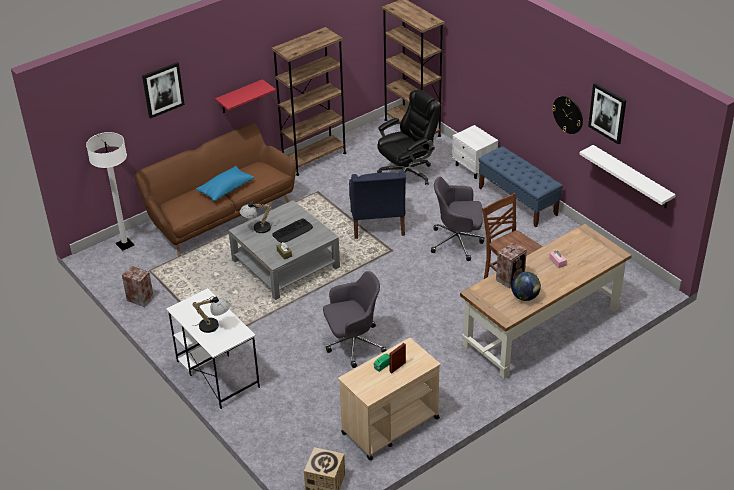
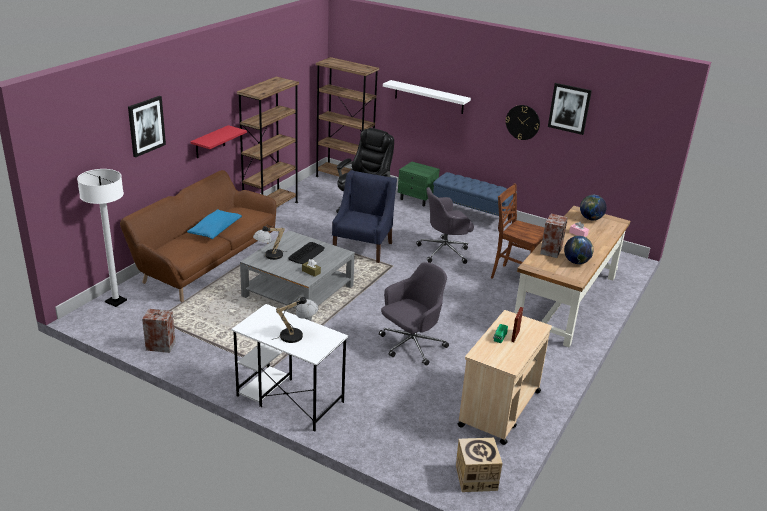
camera: 25 degrees left, 10 degrees down
blue armchair [349,170,406,239] -> blue armchair turned 135 degrees counterclockwise [332,170,397,263]
white nightstand [452,125,498,179] -> green nightstand [398,161,440,206]
white shelf [579,145,676,208] -> white shelf moved to [383,80,471,114]
none -> globe [580,195,606,221]

